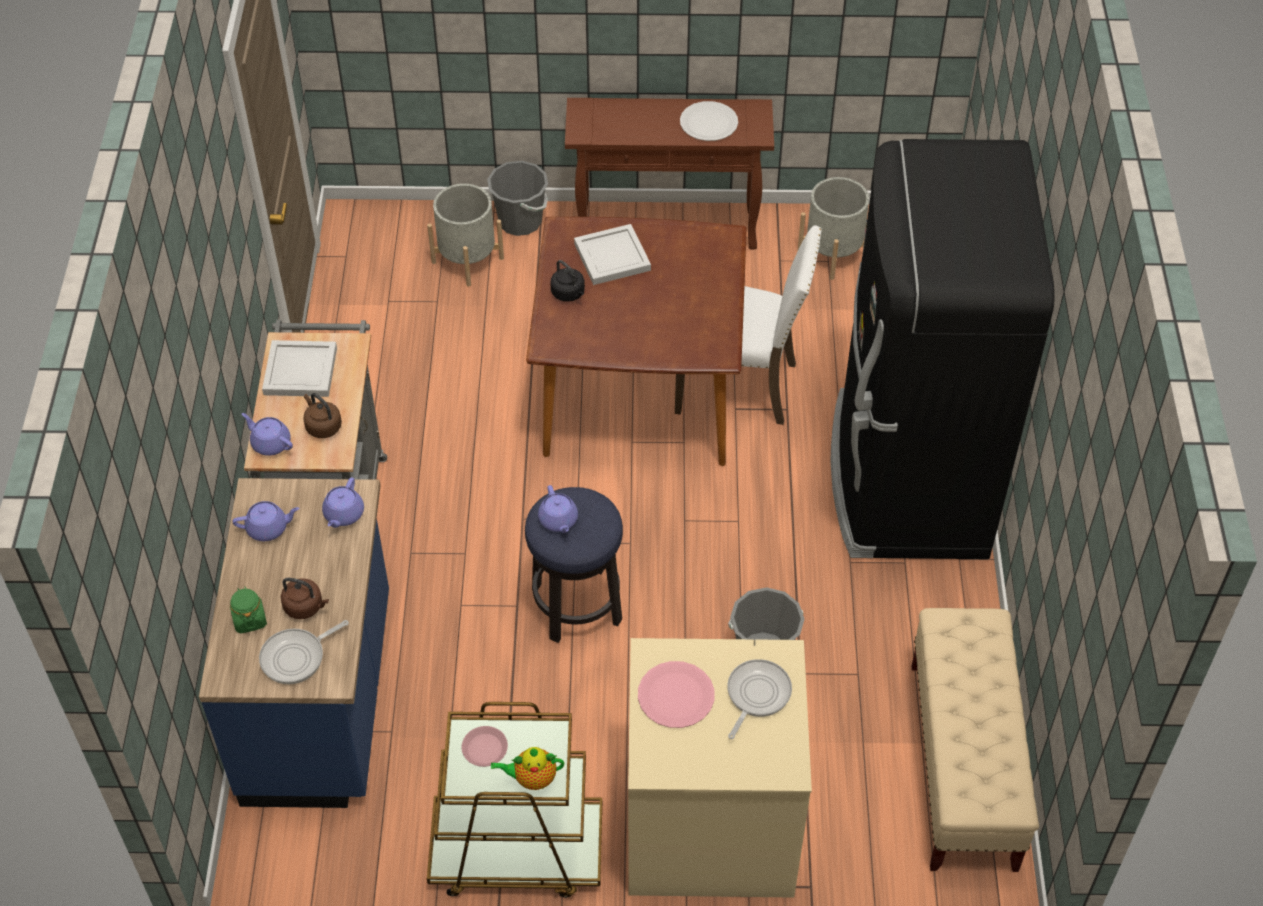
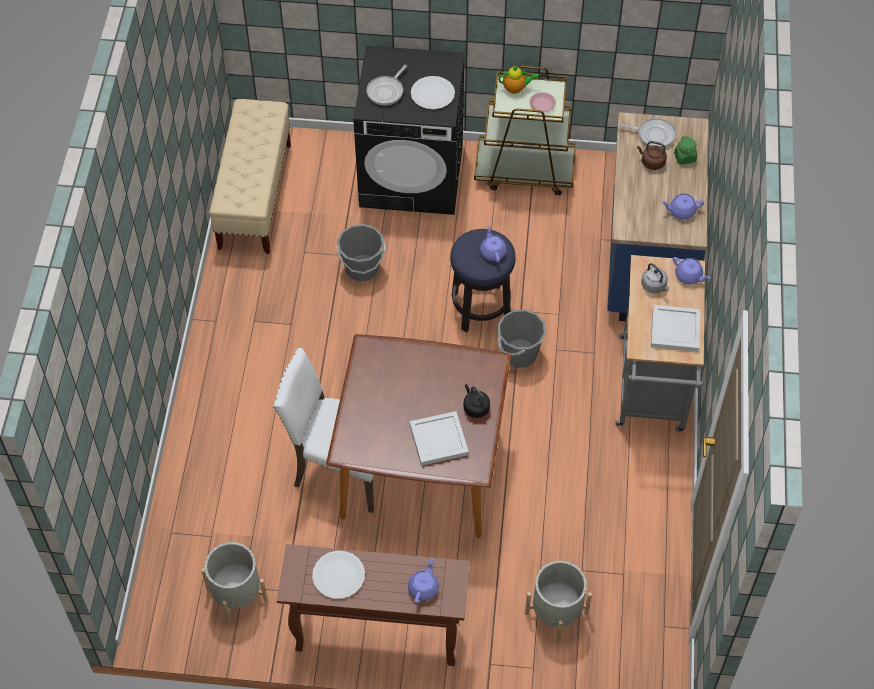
camera: 175 degrees left, 5 degrees up
frying pan [259,620,349,684] -> frying pan turned 45 degrees clockwise [618,118,676,148]
brown kettle [303,393,342,438] -> grey kettle [641,263,669,293]
purple teapot [322,477,364,528] -> purple teapot moved to [408,558,439,604]
grey bucket [487,161,548,236] -> grey bucket moved to [497,309,546,368]
beige washing machine [628,638,812,898] -> black washing machine [353,45,465,215]
pink plate [638,661,715,728] -> white plate [411,76,455,109]
black fridge [831,139,1055,559] -> none

